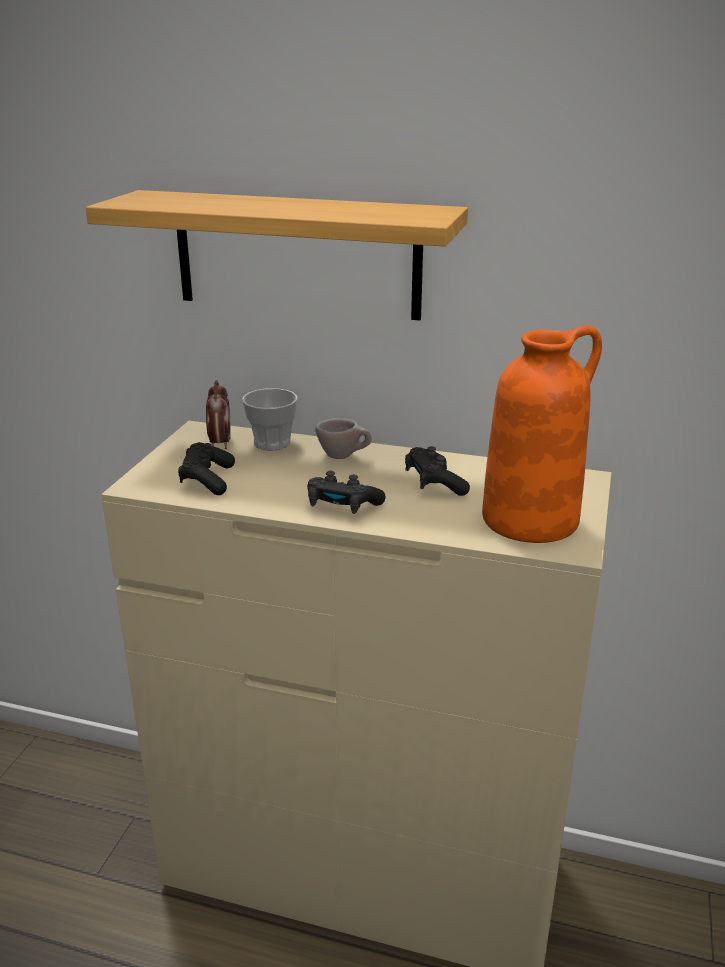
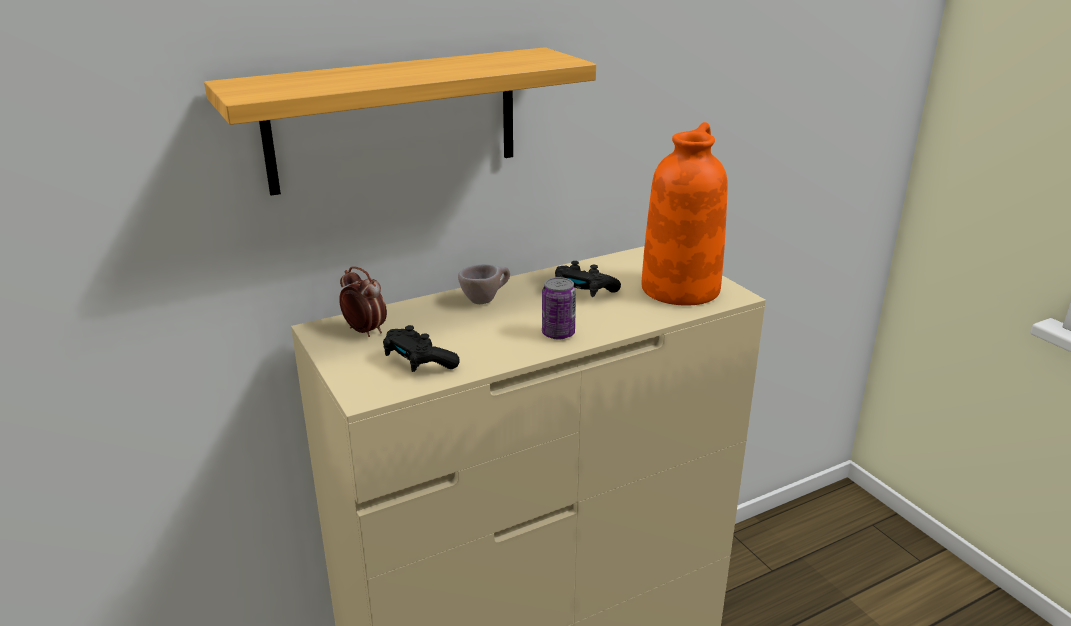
camera: 45 degrees left, 0 degrees up
cup [242,388,297,451] -> none
black game controller [307,471,385,514] -> can [542,277,576,340]

